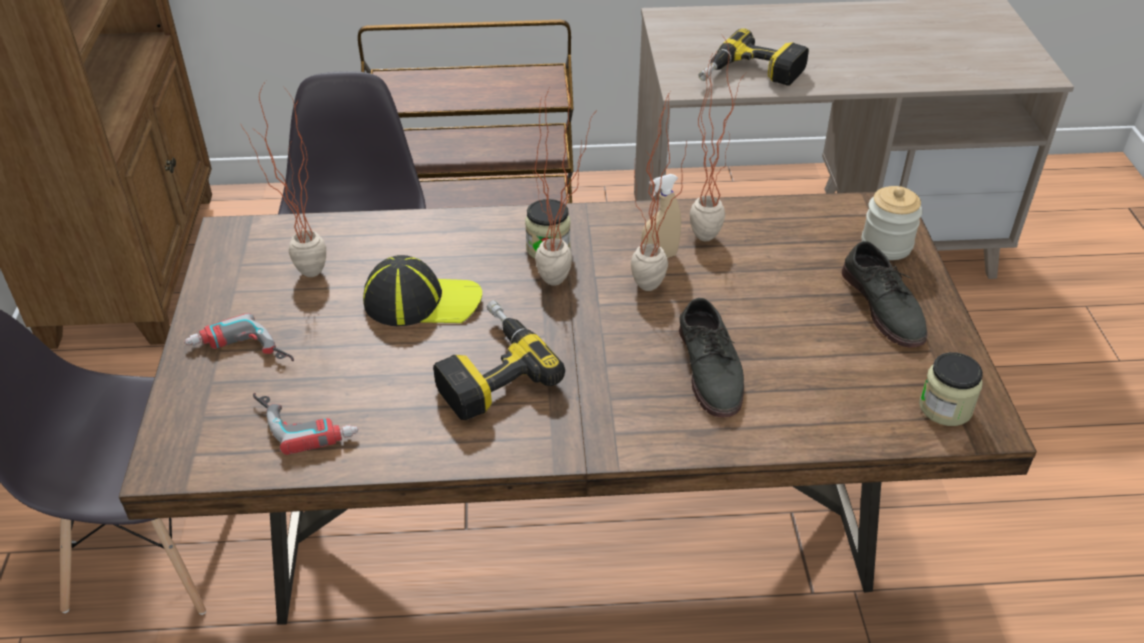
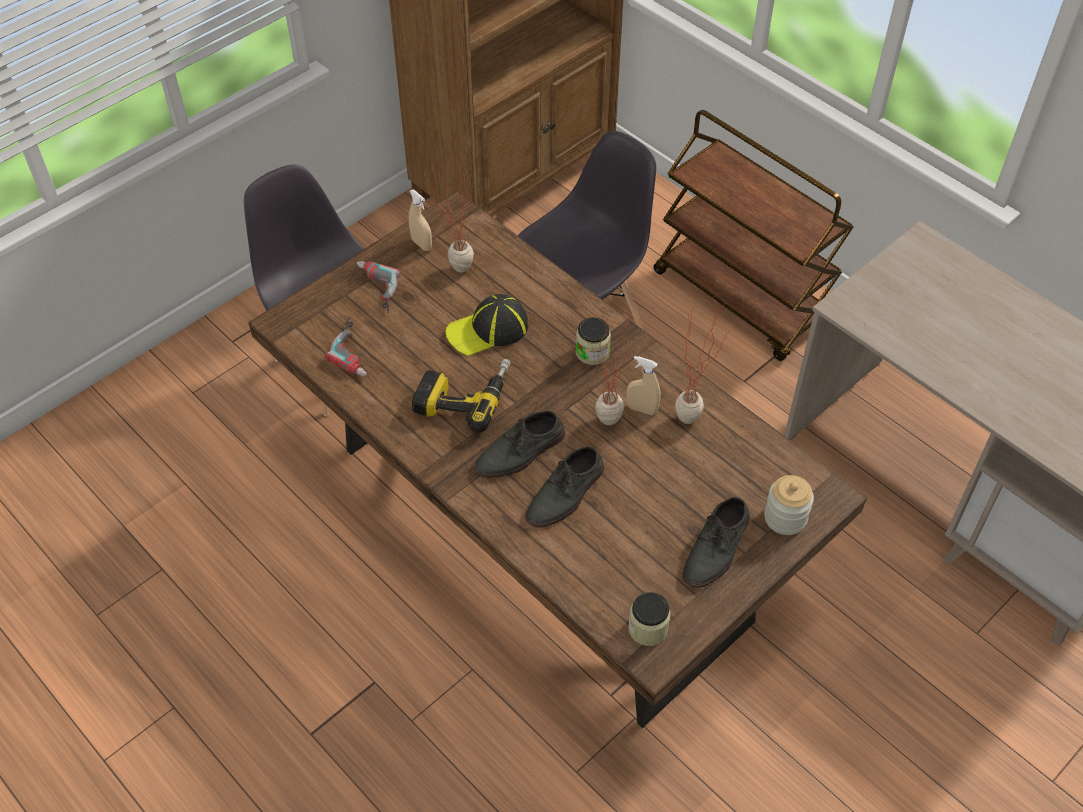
camera: 50 degrees right, 10 degrees up
cap [363,255,482,326] -> cap turned 105 degrees clockwise [446,294,528,356]
potted plant [533,80,594,286] -> none
power drill [698,28,809,86] -> none
none -> beige spray bottle [409,189,432,251]
none -> grey shoe [474,411,565,478]

